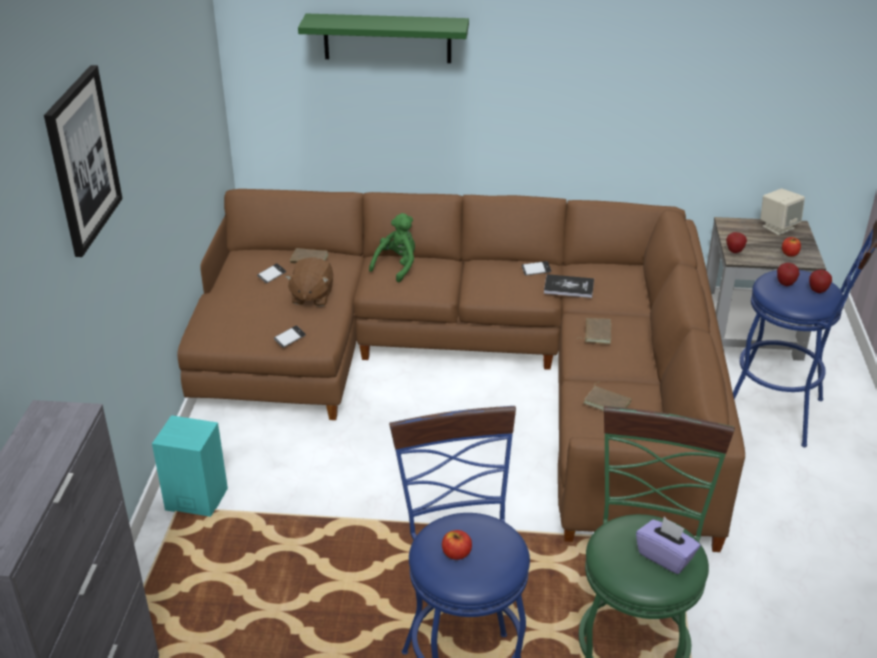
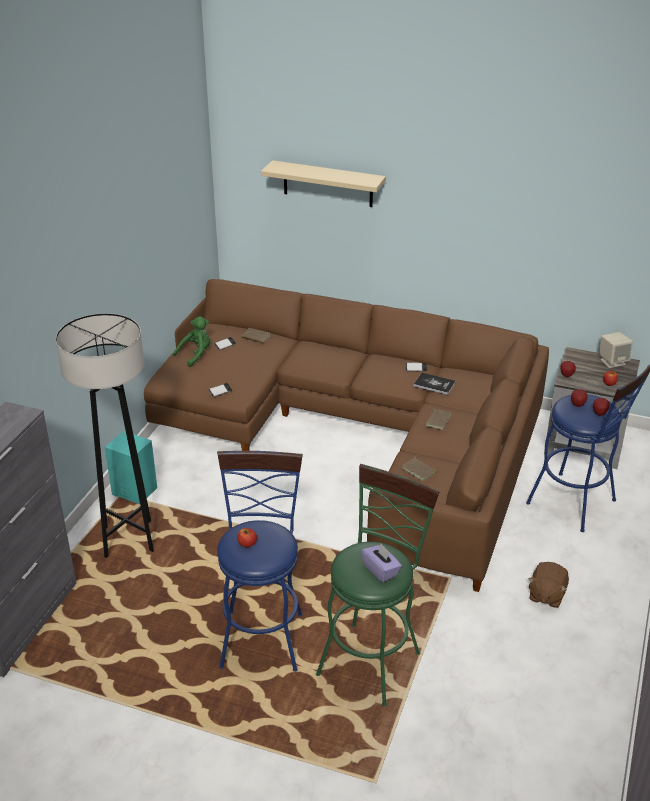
camera: 15 degrees right, 0 degrees up
picture [44,65,123,257] -> none
brown plush toy [285,257,334,307] -> brown plush toy moved to [528,562,569,608]
green shelf [298,14,469,63] -> beige shelf [261,160,386,207]
green plush toy [369,213,415,282] -> green plush toy moved to [173,317,211,367]
none -> grey floor lamp [56,313,154,558]

